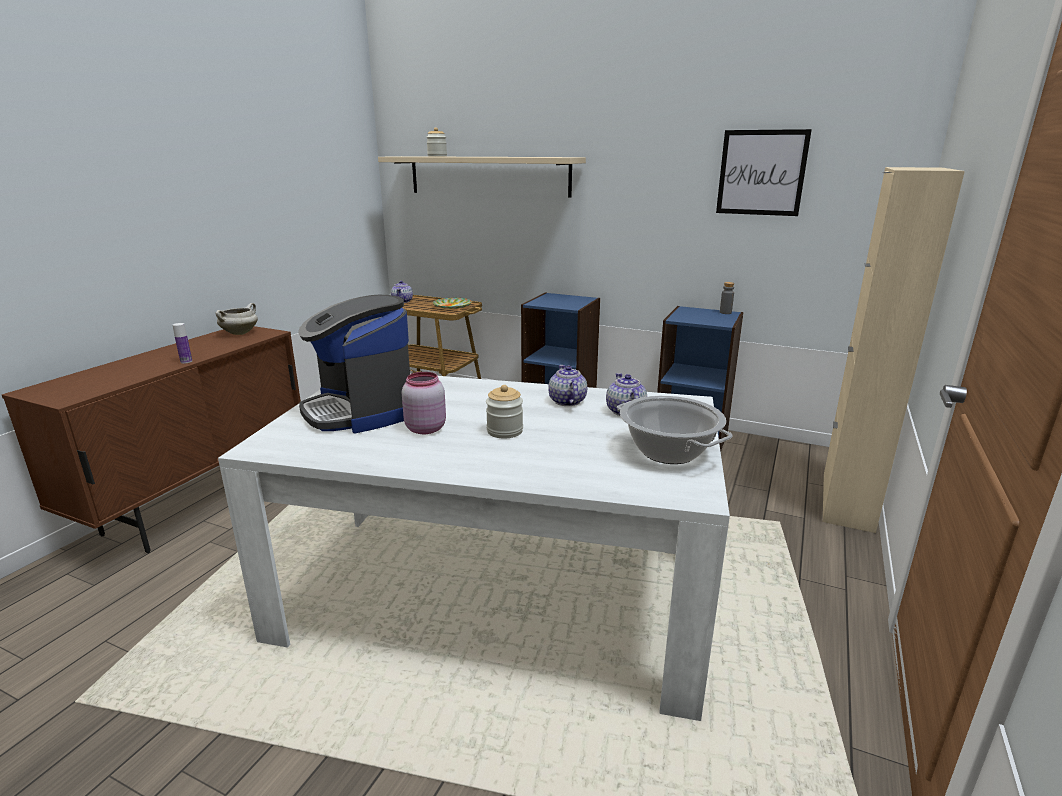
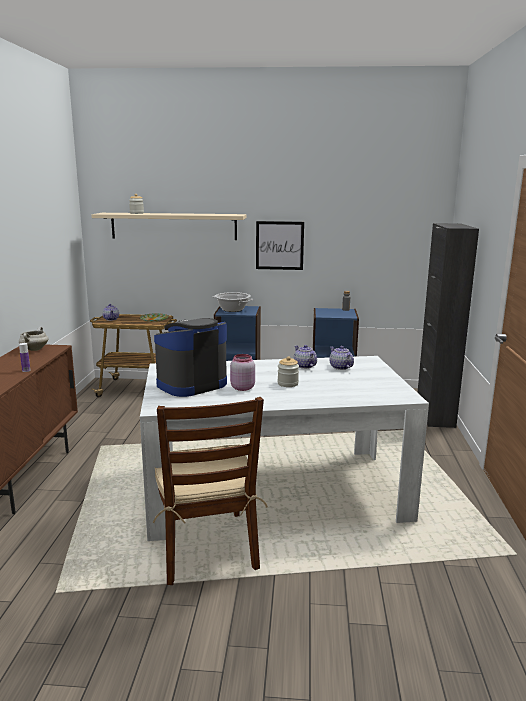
camera: 20 degrees left, 5 degrees down
coffee machine [298,295,410,433] -> coffee machine turned 105 degrees clockwise [154,318,227,397]
cooking pot [617,396,733,464] -> cooking pot moved to [213,292,253,312]
picture [716,129,812,216] -> picture moved to [256,221,304,270]
beige cabinet [822,167,965,533] -> black cabinet [417,223,479,428]
none -> brown chair [153,397,268,585]

